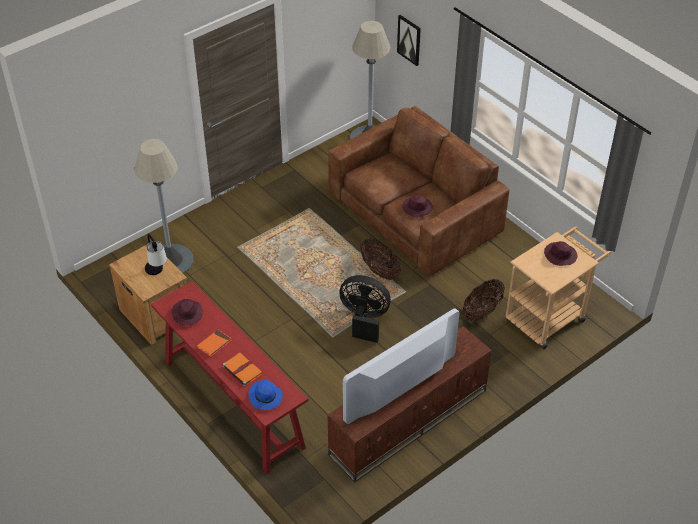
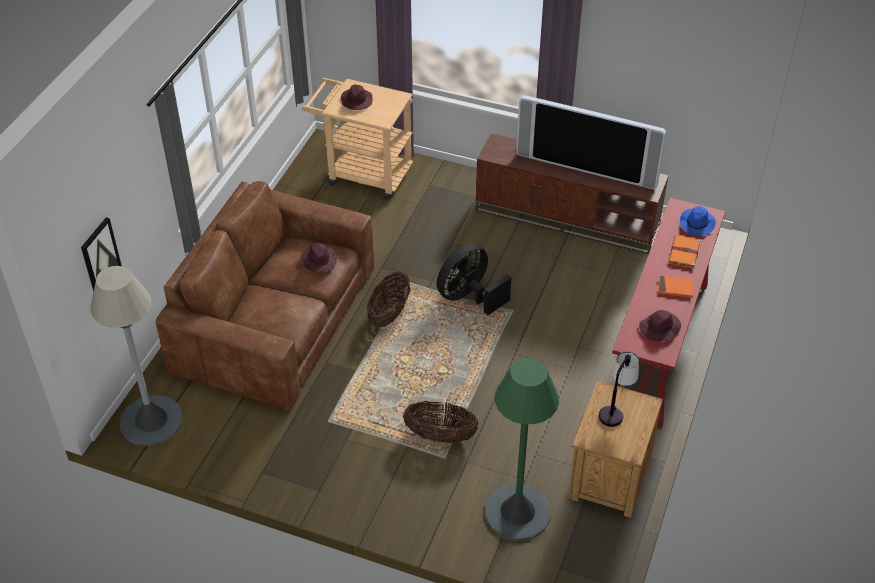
camera: 120 degrees left, 0 degrees up
grey floor lamp [134,139,194,274] -> green floor lamp [485,358,559,541]
black fan [339,275,391,343] -> black fan turned 60 degrees clockwise [436,243,511,315]
basket [462,279,505,321] -> basket moved to [403,401,479,443]

